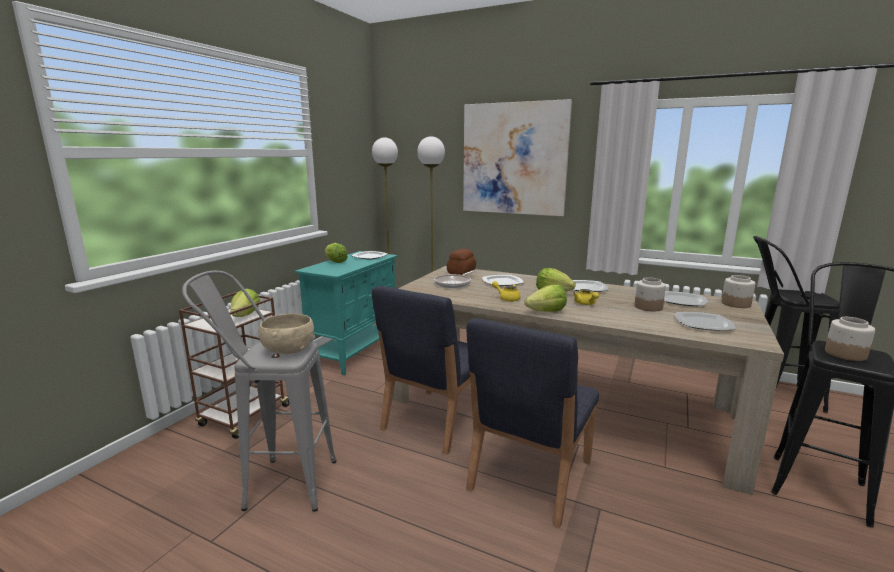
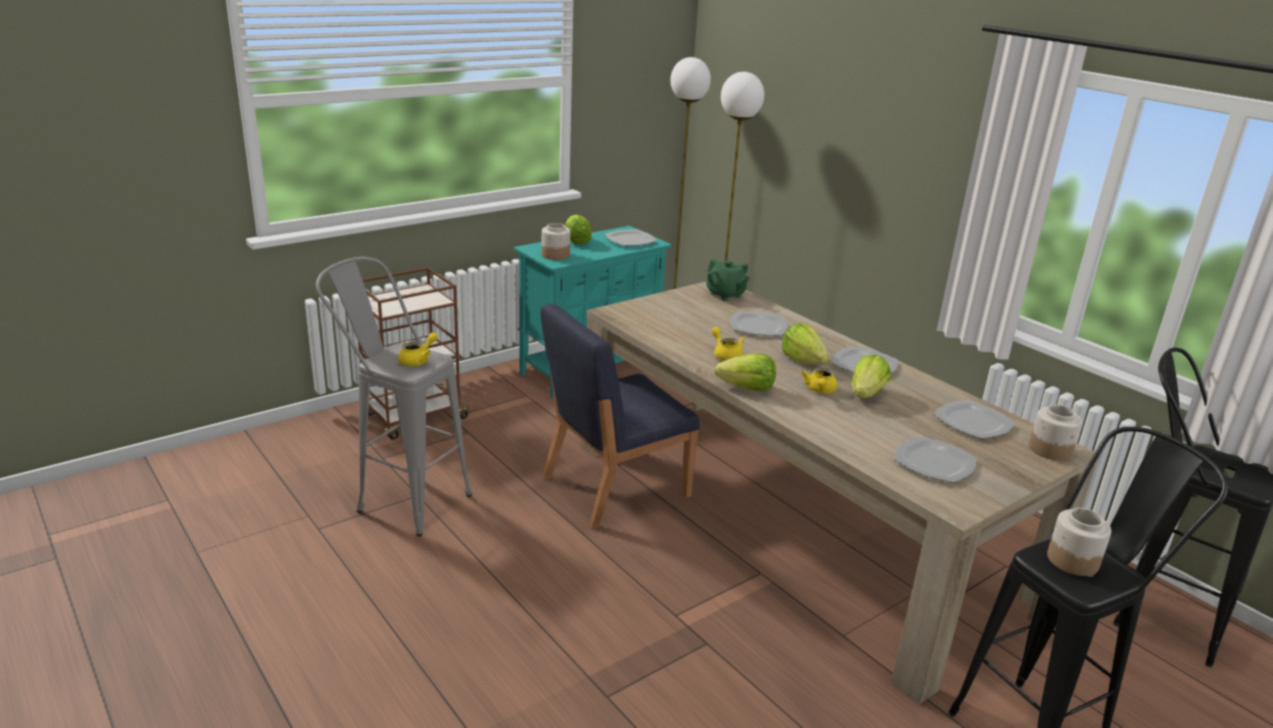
camera: 25 degrees right, 10 degrees up
lettuce [230,289,260,317] -> lettuce moved to [851,355,891,398]
beige bowl [258,314,314,354] -> yellow teapot [398,333,438,366]
frying pan [434,271,475,288] -> none
bread [447,249,476,275] -> green teapot [706,259,749,301]
picture [463,99,572,216] -> none
blue chair [466,318,599,528] -> none
jar [634,277,666,311] -> jar moved to [541,223,570,260]

